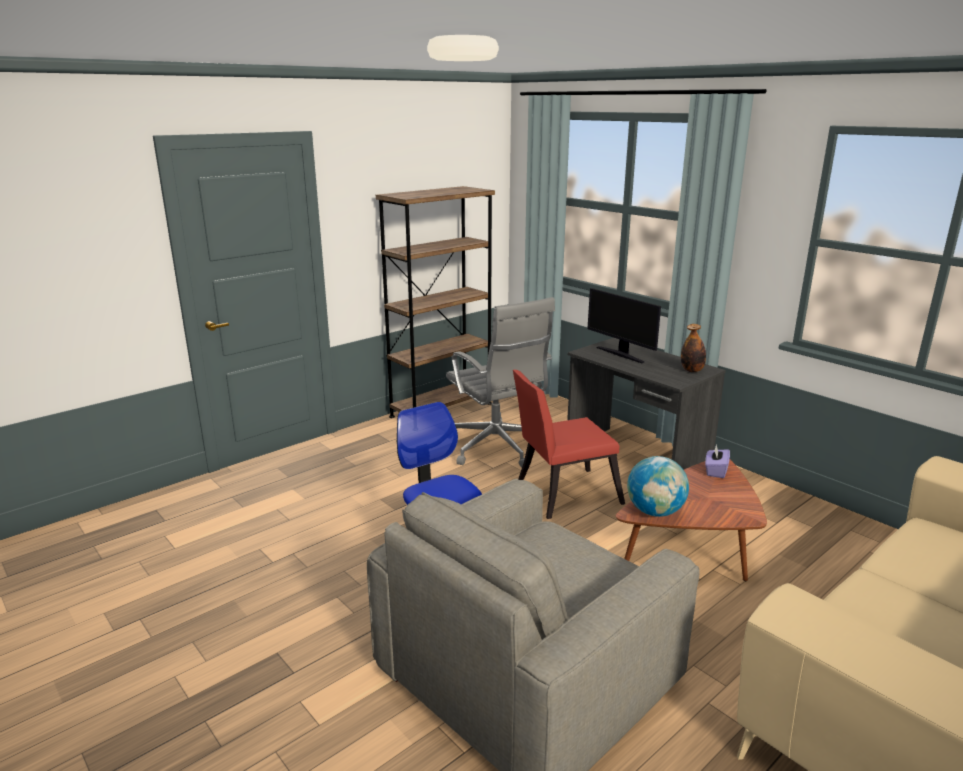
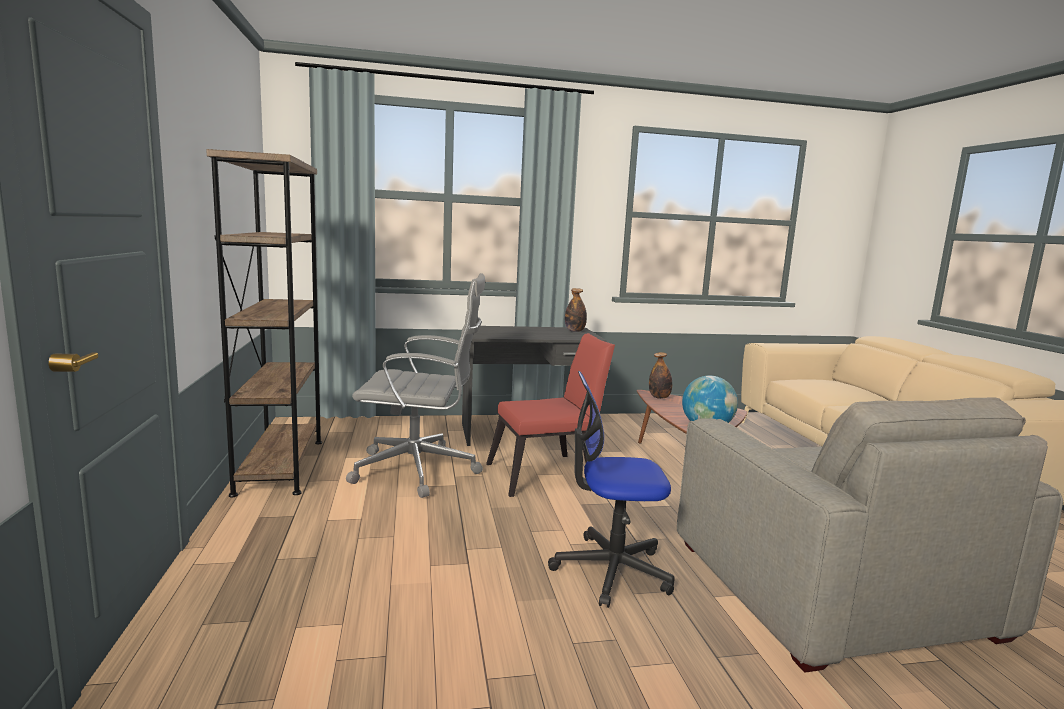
camera: 60 degrees left, 10 degrees down
red chair [513,370,625,519] -> red chair turned 120 degrees counterclockwise [486,333,615,497]
monitor [587,288,661,363] -> none
purple tissue box [705,444,730,478] -> bottle [649,352,672,399]

